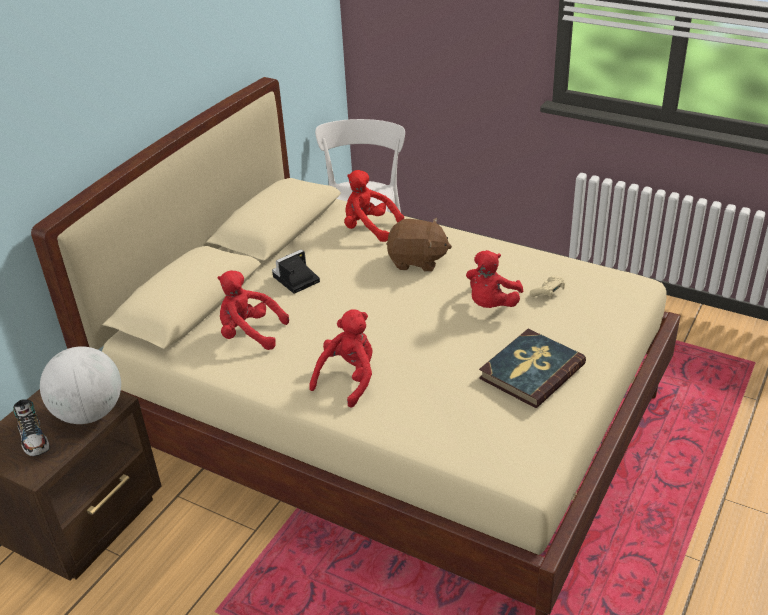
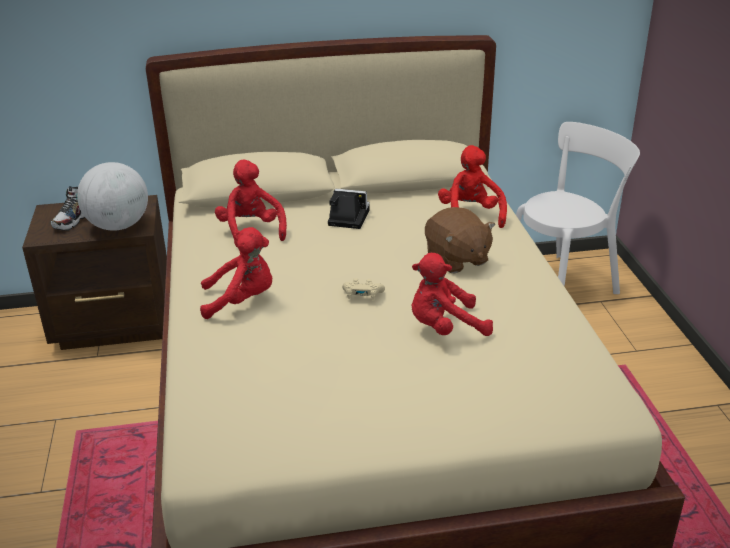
camera: 50 degrees right, 5 degrees down
book [479,329,586,408] -> none
beige game controller [530,276,565,299] -> beige game controller moved to [342,278,385,300]

